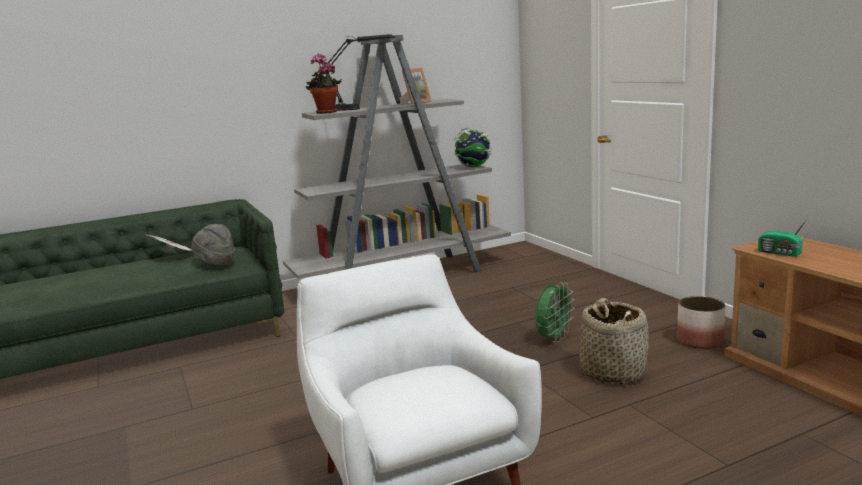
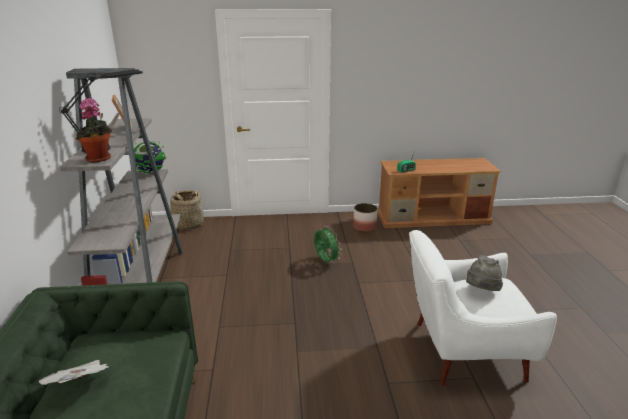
camera: 70 degrees left, 10 degrees up
grey hat [191,224,235,265] -> grey hat moved to [466,255,503,291]
basket [579,298,649,385] -> basket moved to [170,190,204,230]

